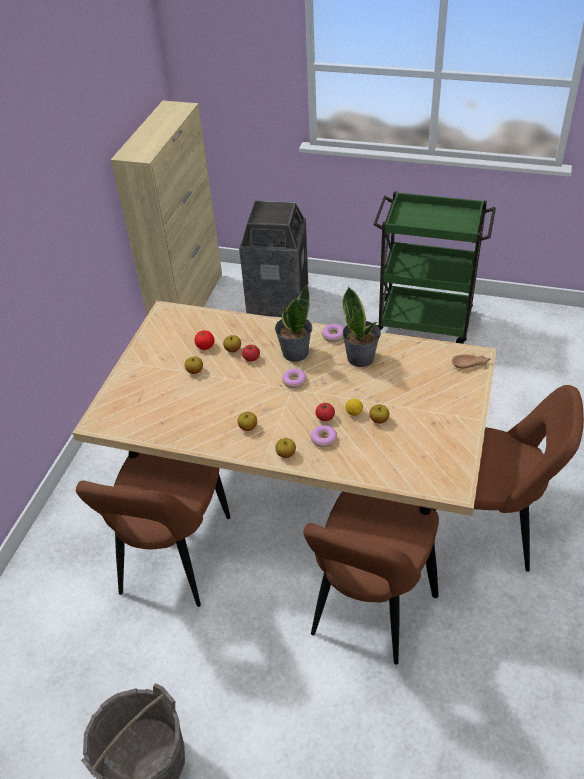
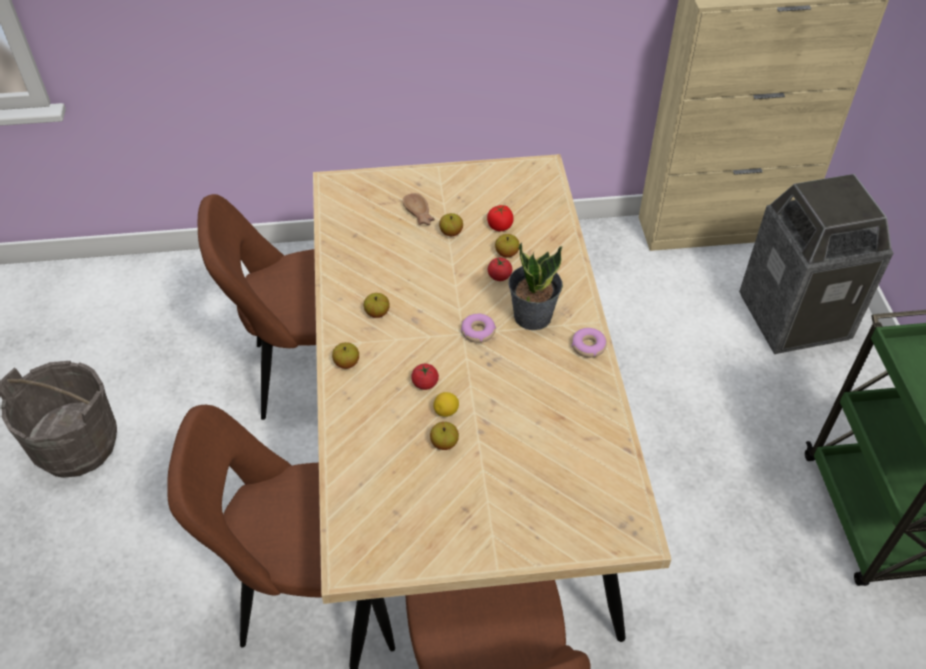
camera: 65 degrees right, 5 degrees up
donut [311,425,337,448] -> none
potted plant [342,287,381,367] -> none
brown bowl [452,354,491,369] -> brown bowl moved to [403,193,435,225]

